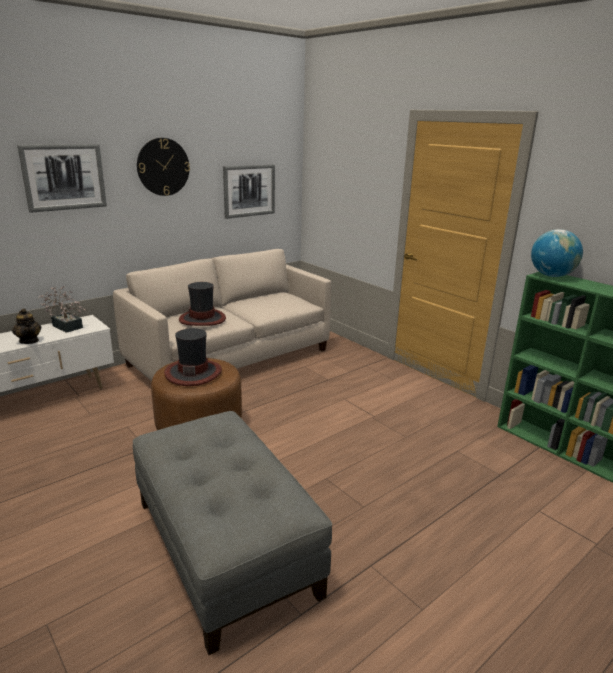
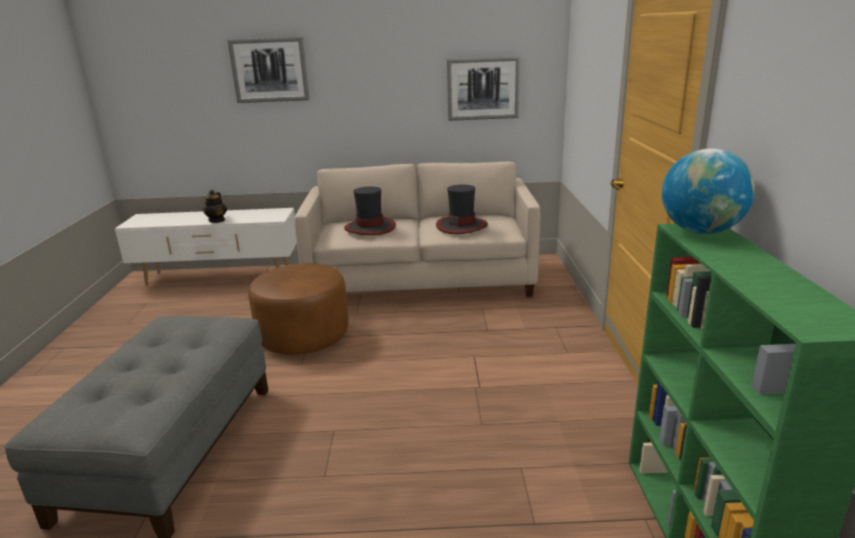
camera: 40 degrees right, 0 degrees up
potted plant [39,286,86,333] -> none
wall clock [137,138,190,196] -> none
hat [164,328,222,386] -> hat moved to [436,185,488,234]

